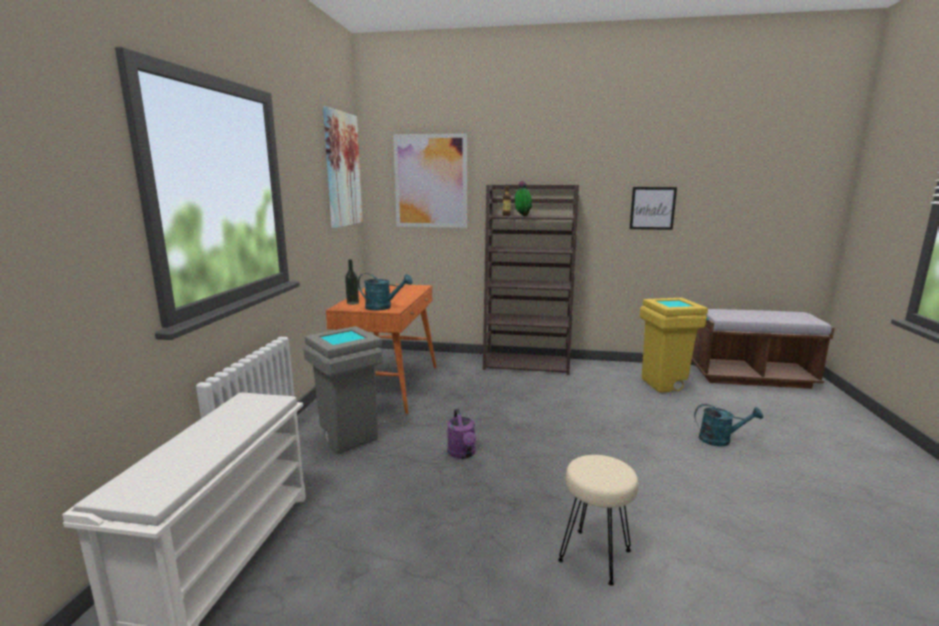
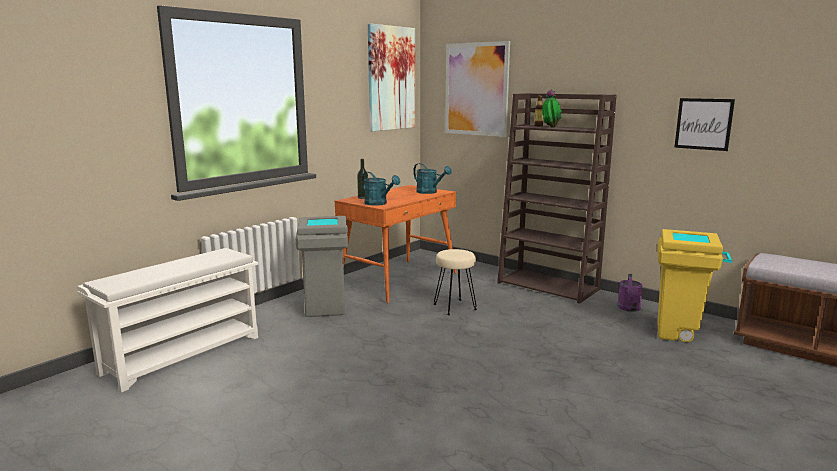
camera: 30 degrees right, 0 degrees up
purple watering can [447,409,476,459] -> purple watering can moved to [617,274,643,312]
beige stool [558,455,638,586] -> beige stool moved to [434,249,477,315]
turquoise watering can [694,404,763,447] -> turquoise watering can moved to [413,163,452,194]

